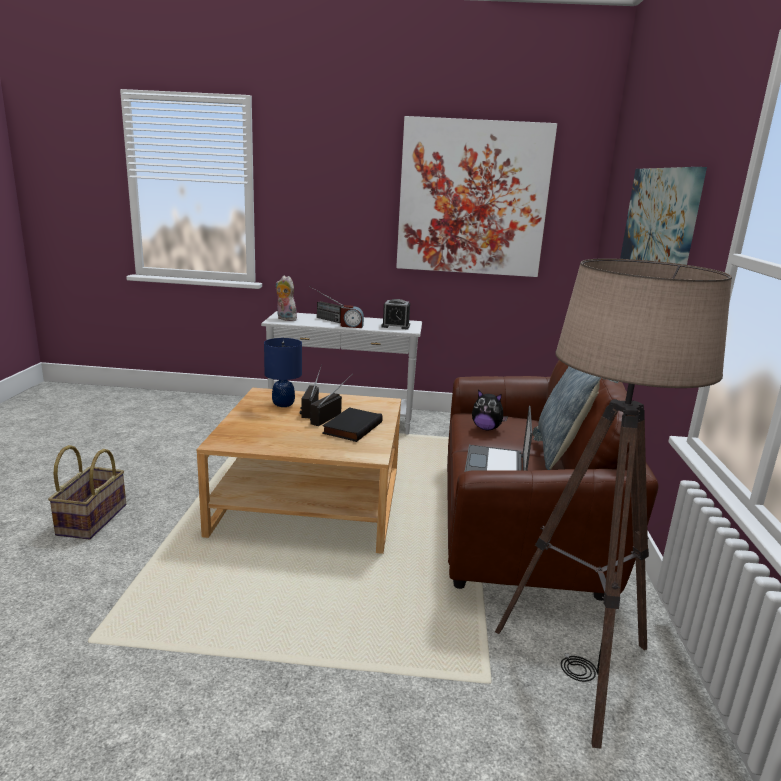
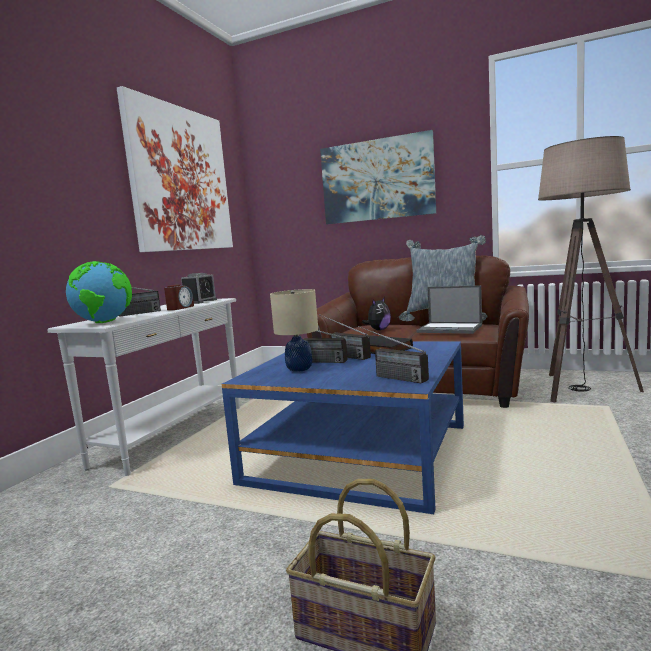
camera: 70 degrees left, 10 degrees down
beige coffee table [197,388,401,554] -> blue coffee table [222,341,464,514]
blue table lamp [264,338,302,407] -> beige table lamp [270,289,318,372]
plush toy [276,276,297,321] -> globe [66,261,132,323]
none -> radio [358,326,429,383]

